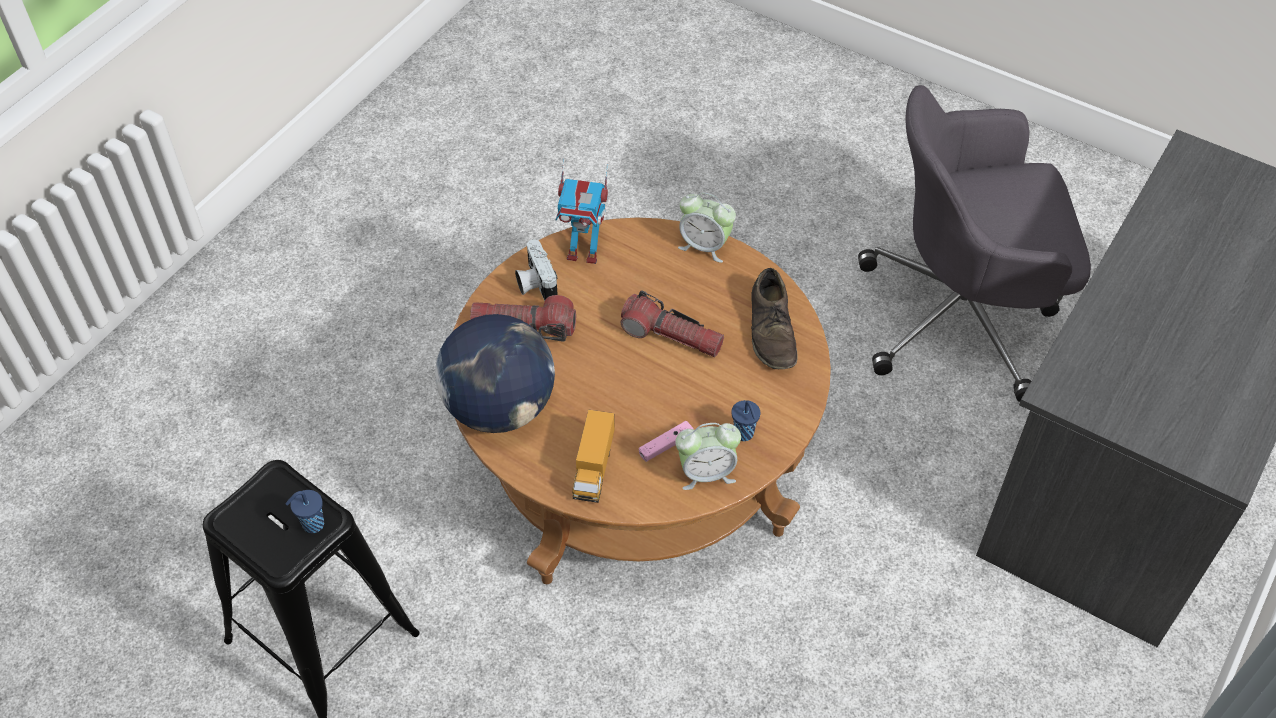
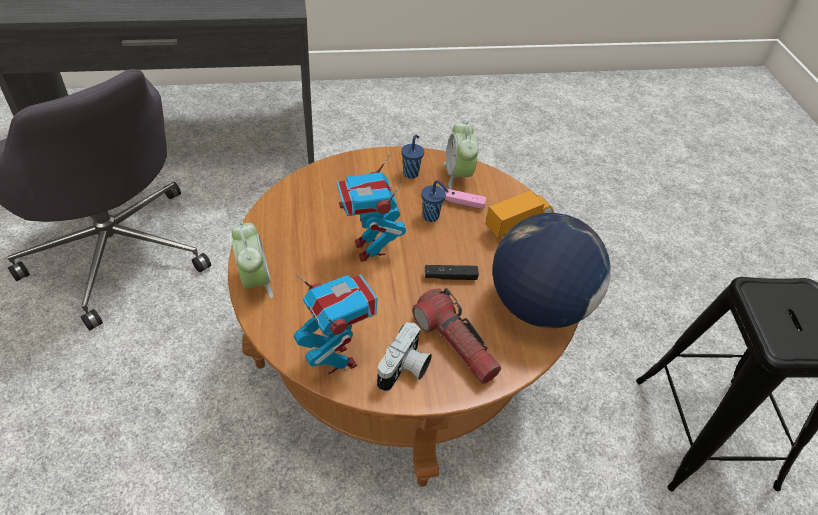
camera: 135 degrees left, 5 degrees down
blue cup [286,490,324,533] -> blue cup moved to [421,180,448,222]
flashlight [620,291,724,357] -> toy robot [336,153,406,262]
alarm clock [675,423,741,490] -> alarm clock turned 135 degrees counterclockwise [444,121,478,189]
brown shoe [751,268,798,369] -> none
none -> black game controller [425,265,479,280]

